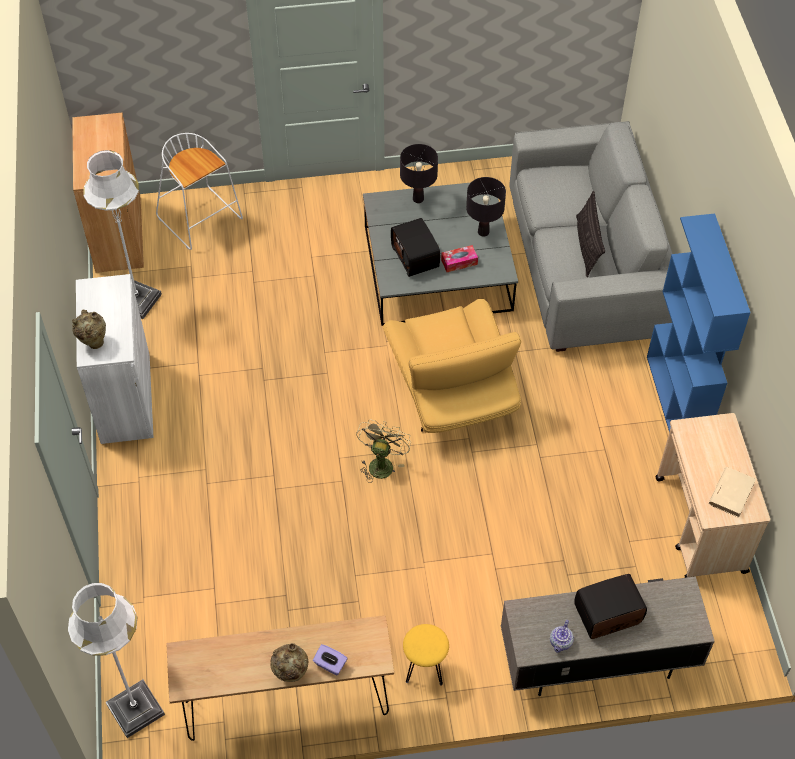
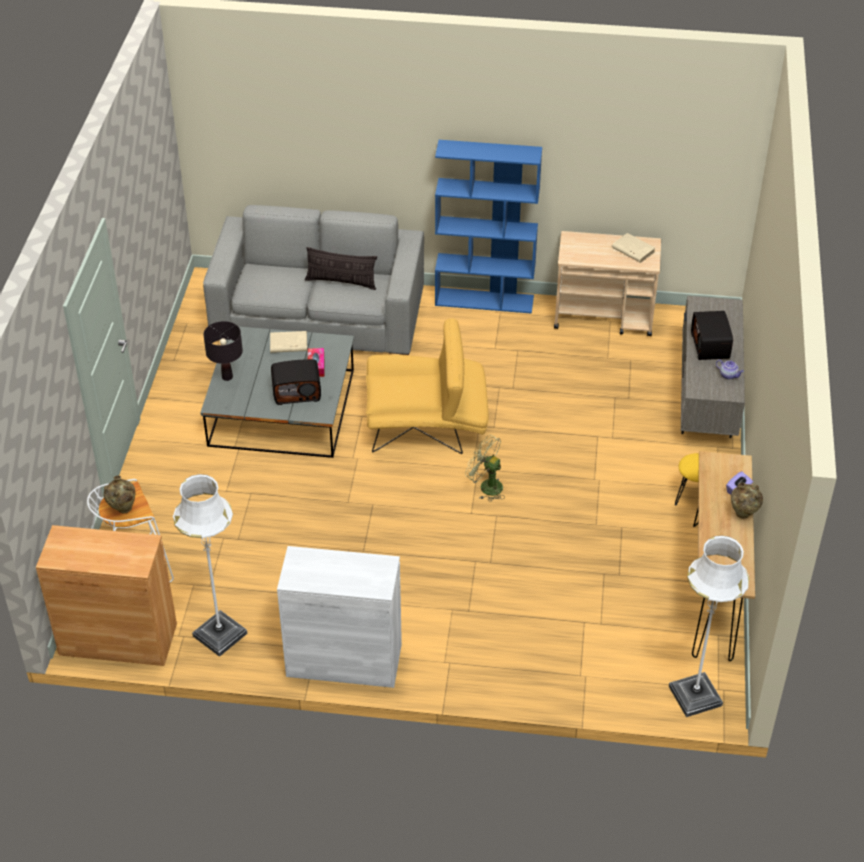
camera: 75 degrees left, 10 degrees down
beige vase [72,309,106,349] -> beige vase moved to [104,475,135,513]
black table lamp [466,177,506,237] -> beige book [270,331,307,353]

